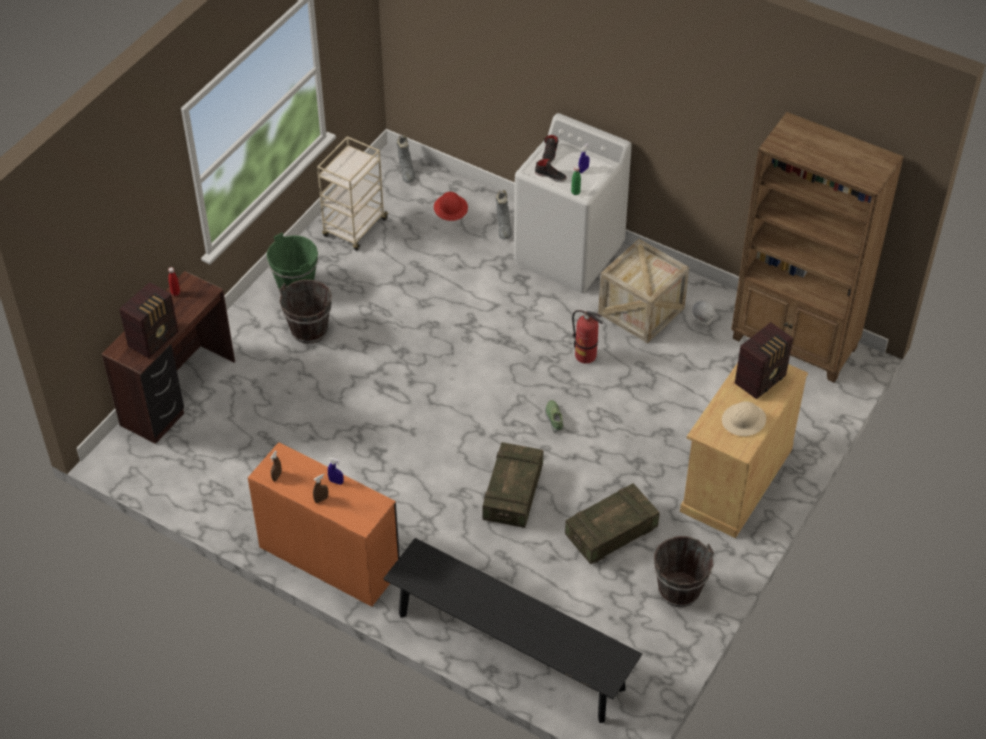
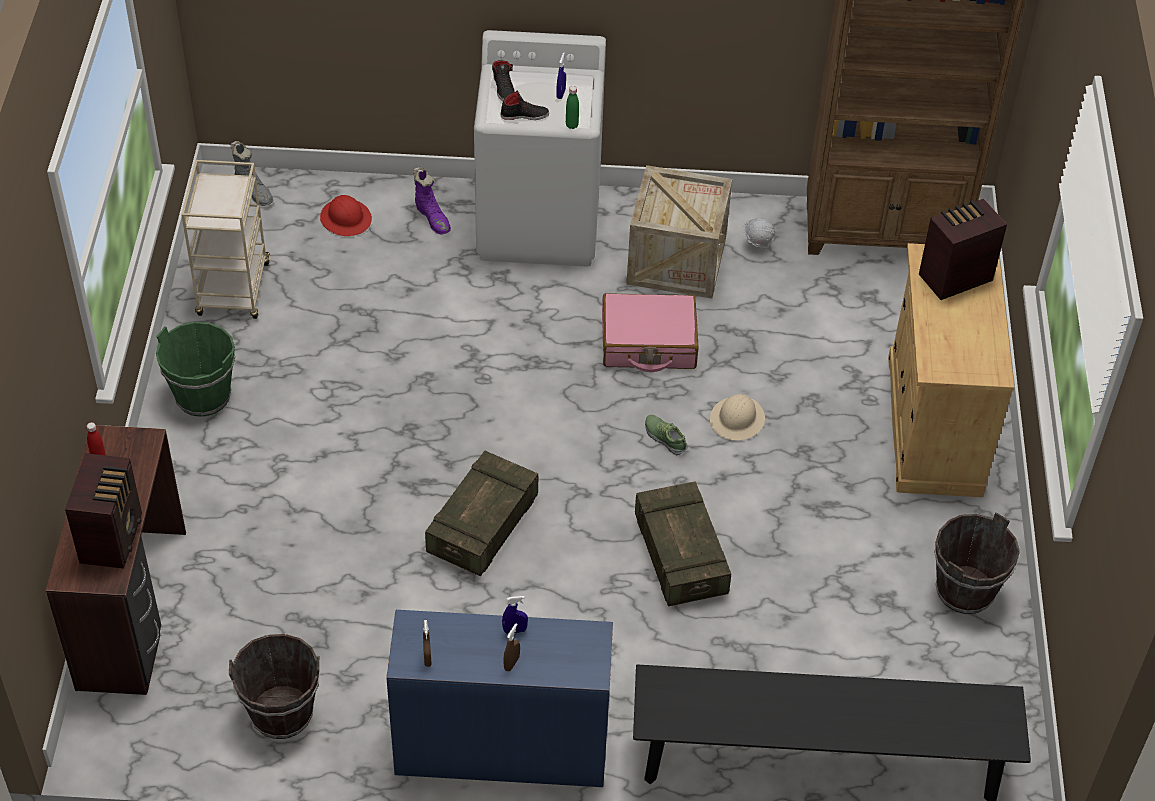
camera: 30 degrees left, 0 degrees up
orange desk [248,442,400,607] -> blue desk [386,610,613,787]
brown bucket [279,279,332,344] -> brown bucket moved to [229,634,320,739]
grey boot [496,190,512,239] -> purple boot [413,167,451,234]
crate [565,483,660,564] -> crate moved to [425,451,538,577]
fire extinguisher [572,310,603,364] -> pink suitcase [602,293,699,372]
beige hard hat [722,401,766,436] -> beige hard hat moved to [710,394,765,440]
radio [735,322,793,399] -> radio turned 135 degrees counterclockwise [919,199,1007,300]

